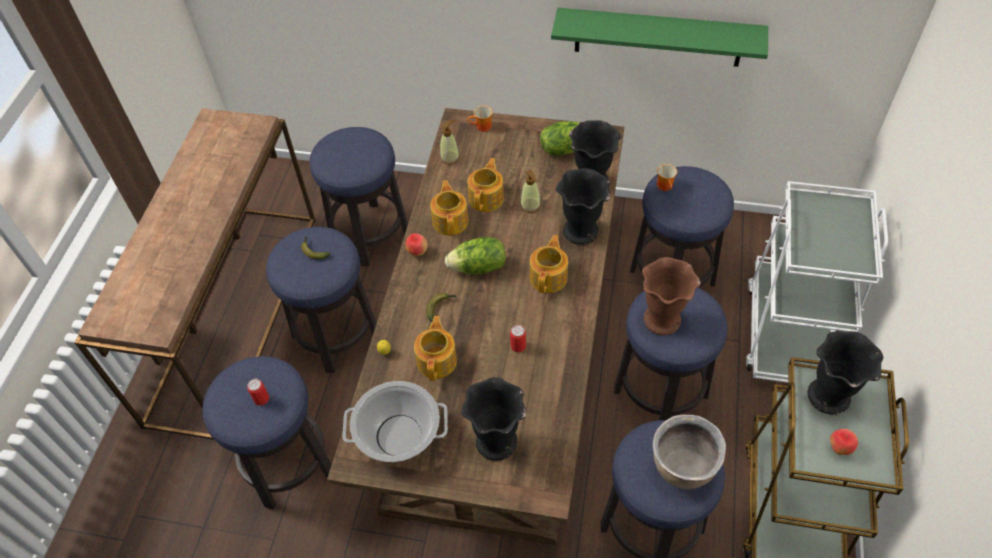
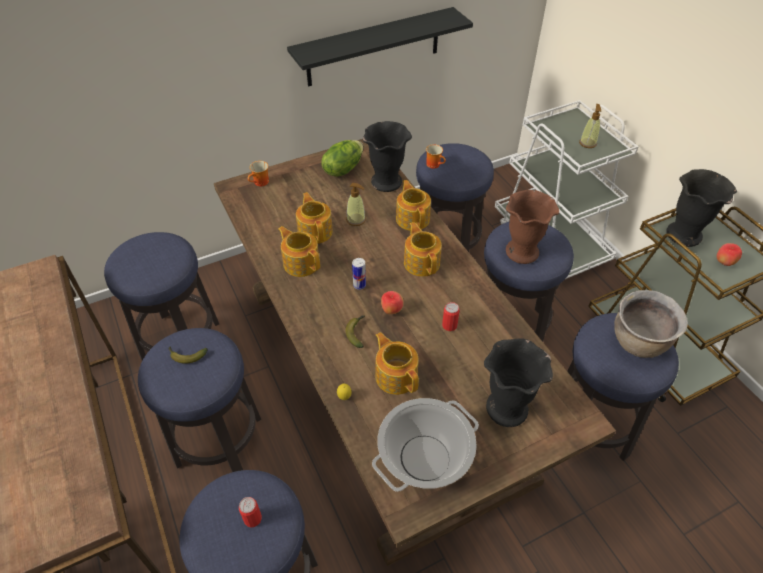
camera: 40 degrees left, 5 degrees down
apple [405,233,428,256] -> apple moved to [381,291,404,314]
soap dispenser [440,120,460,165] -> soap dispenser moved to [579,104,601,148]
lettuce [445,237,506,274] -> can [352,258,366,290]
green shelf [551,8,768,67] -> black shelf [287,7,473,87]
black vase [556,168,610,245] -> teapot [396,180,431,231]

